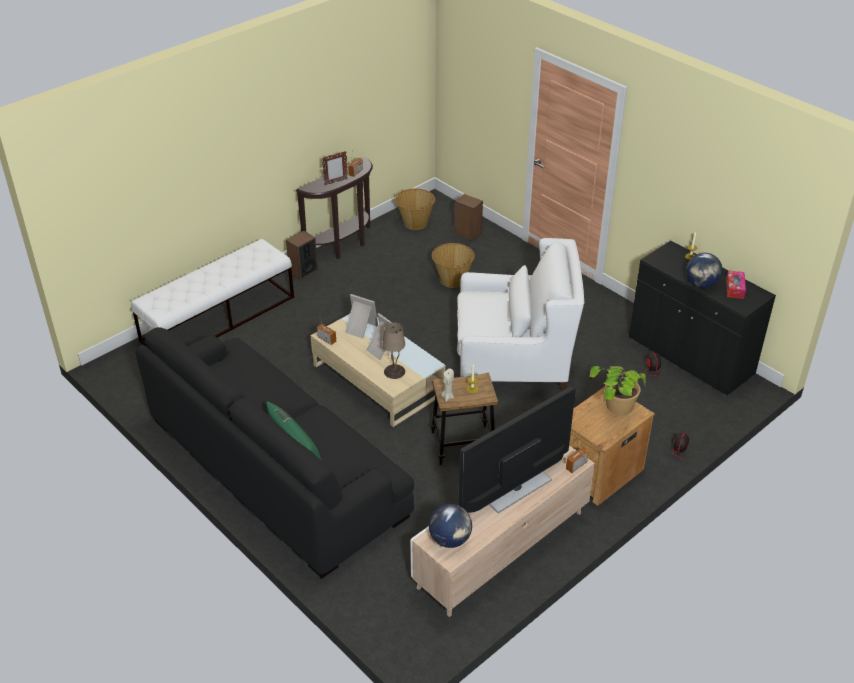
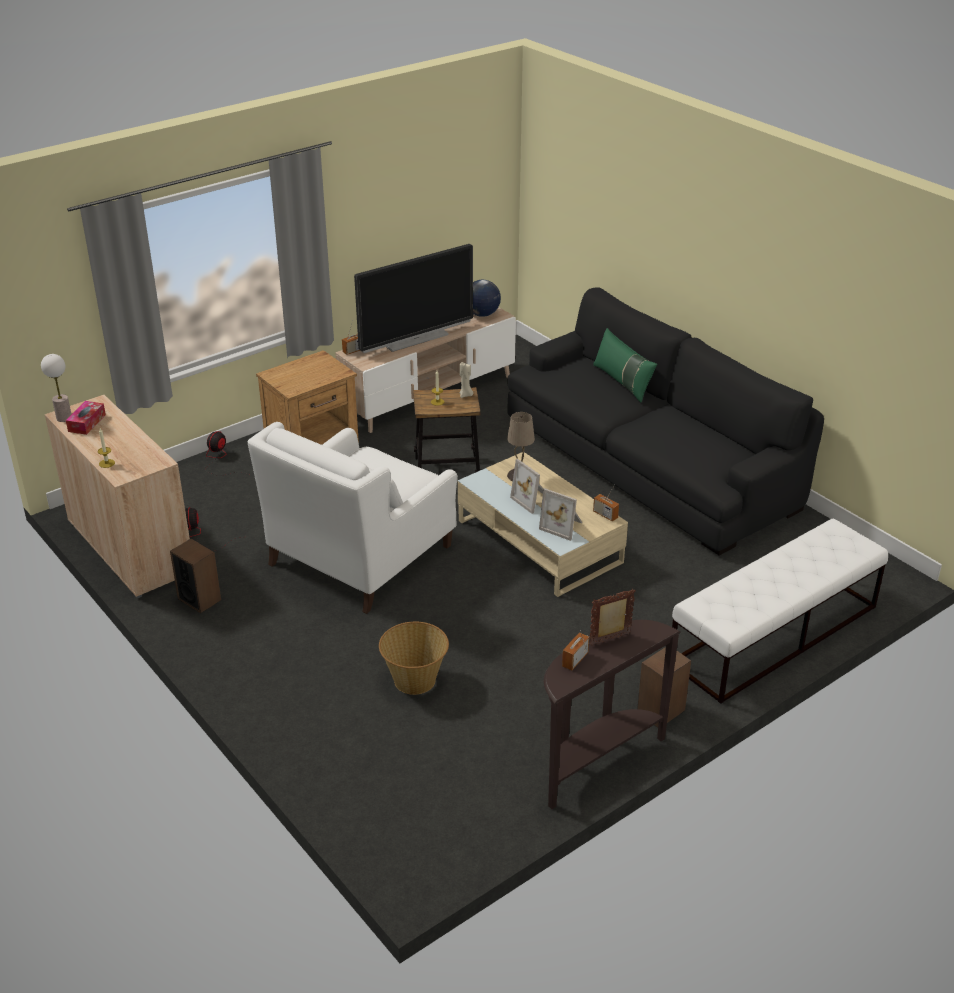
camera: 175 degrees left, 5 degrees down
basket [395,188,435,230] -> none
speaker [454,194,483,241] -> speaker moved to [170,539,221,613]
white armchair [457,238,584,391] -> white armchair turned 60 degrees counterclockwise [248,422,458,614]
potted plant [589,366,646,415] -> none
black cabinet [629,241,776,396] -> beige cabinet [44,395,190,598]
globe [686,253,723,288] -> none
none -> table lamp [41,354,71,422]

